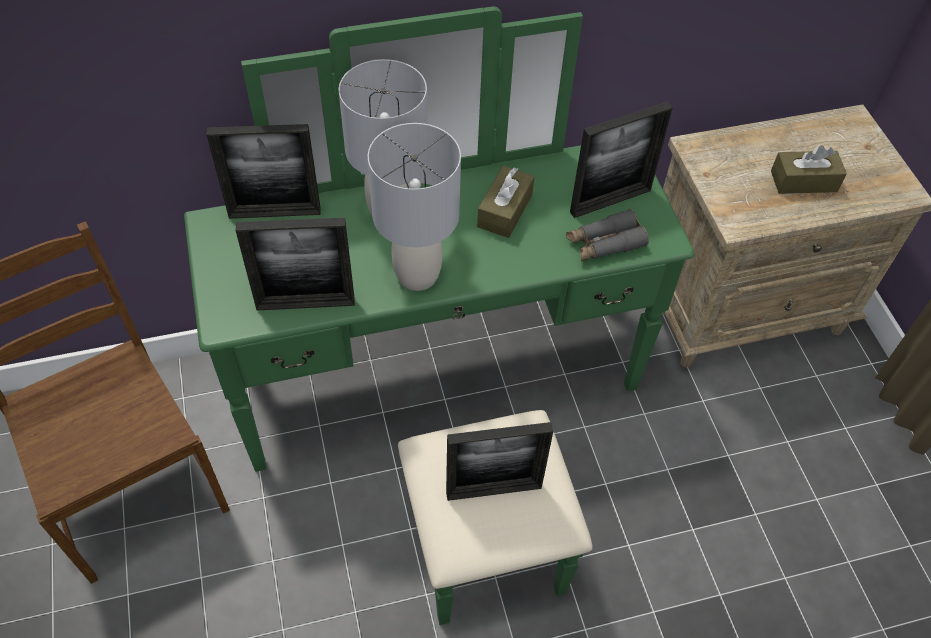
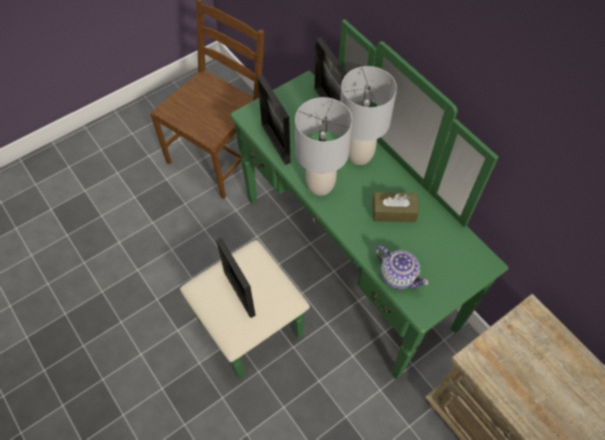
camera: 70 degrees right, 5 degrees up
grey binoculars [566,209,649,261] -> teapot [375,246,429,290]
picture frame [570,102,673,218] -> none
brown tissue box [771,145,847,194] -> none

